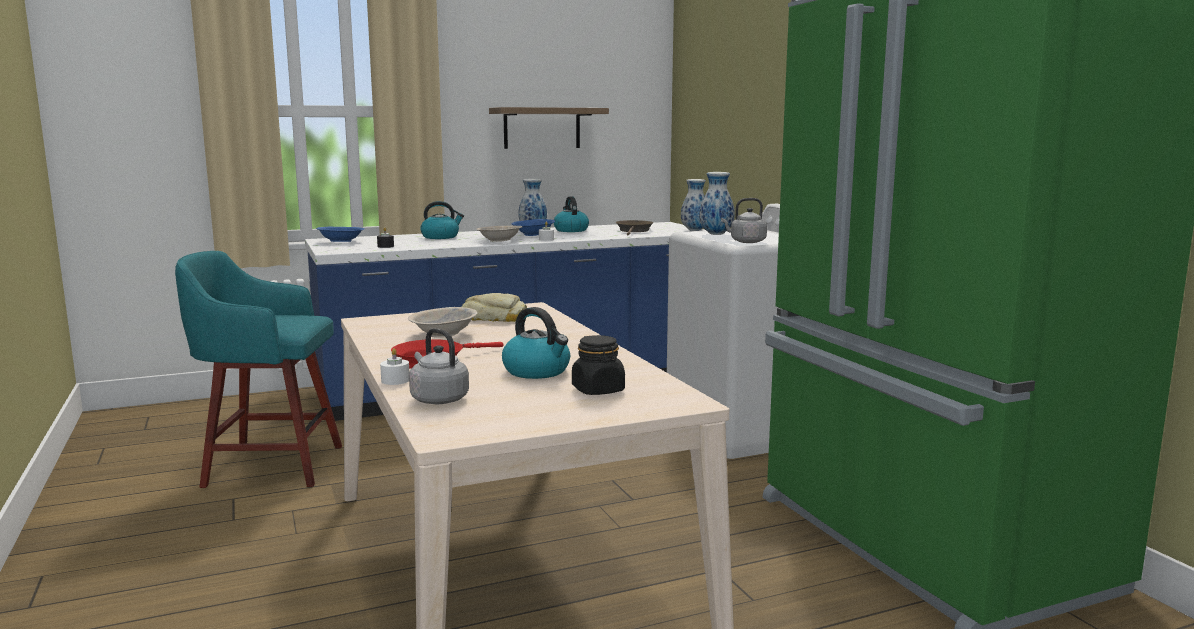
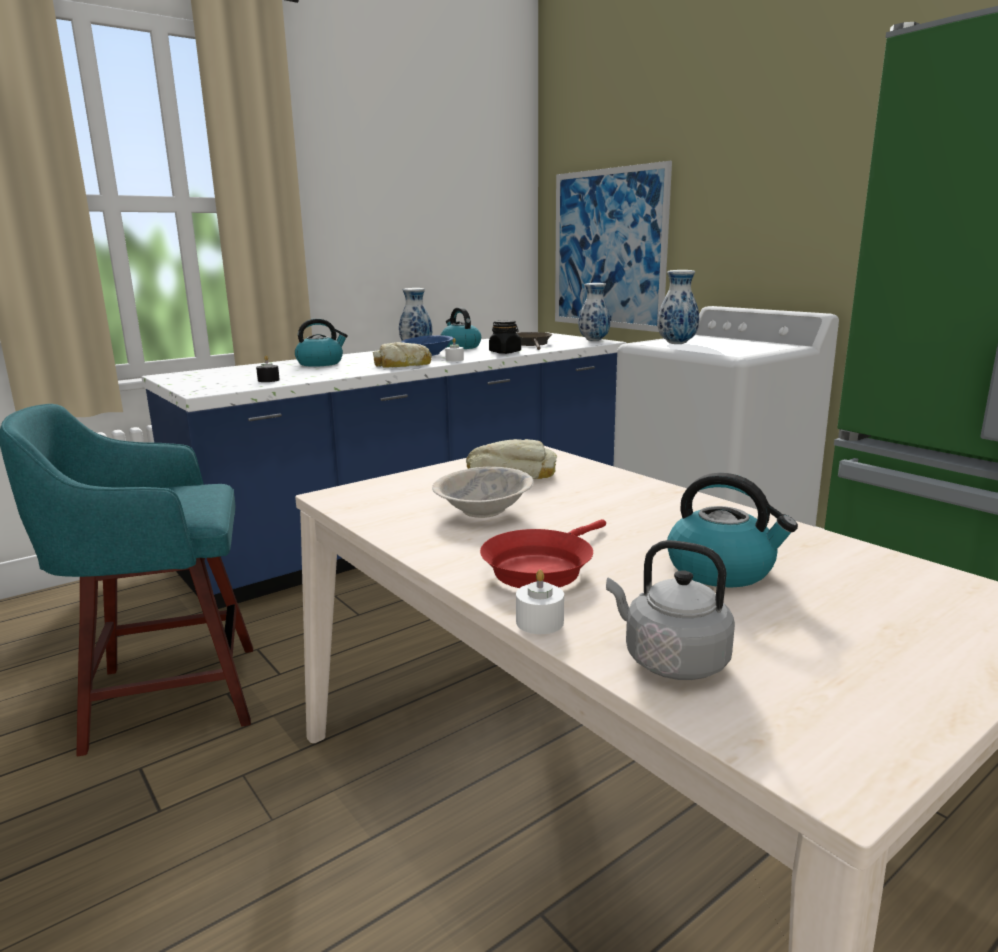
camera: 15 degrees left, 5 degrees up
blue bowl [316,227,364,242] -> none
beige bowl [476,226,523,242] -> bread [373,342,432,368]
shelf [489,107,609,149] -> none
black jar [572,335,625,395] -> black jar moved to [489,320,521,354]
grey kettle [721,198,767,243] -> none
none -> picture [555,161,672,332]

